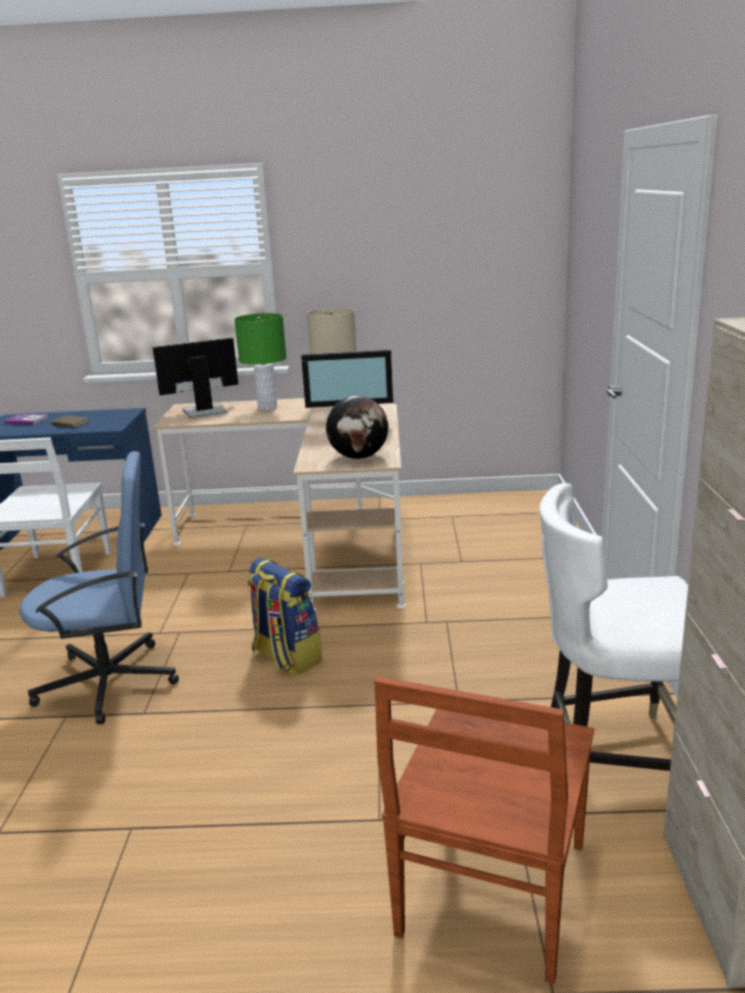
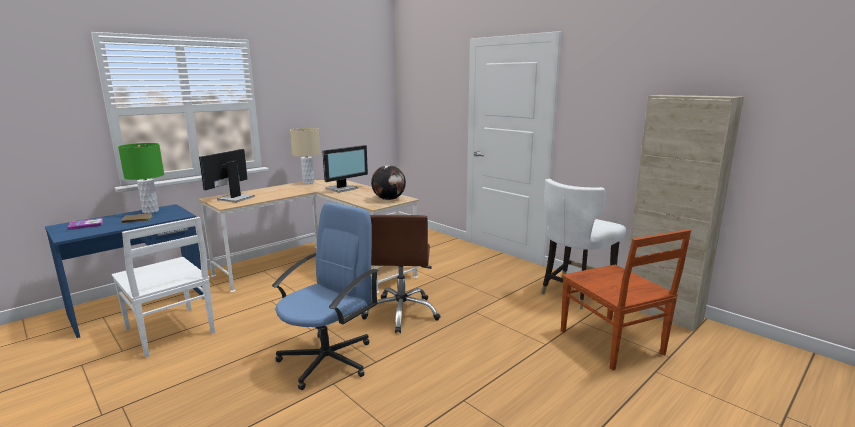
camera: 45 degrees left, 5 degrees down
green table lamp [234,313,287,410] -> green table lamp moved to [118,143,164,213]
backpack [247,558,322,676] -> brown office chair [361,215,441,333]

